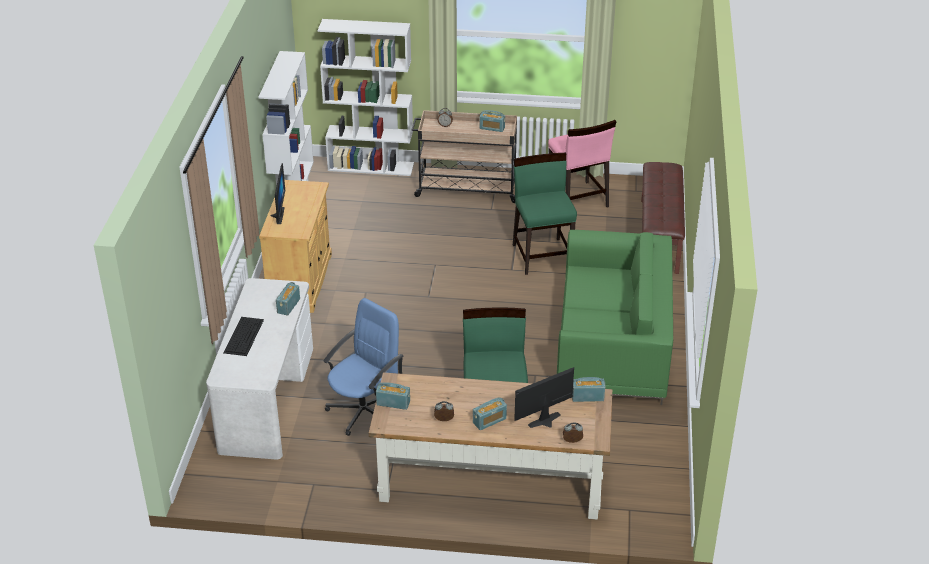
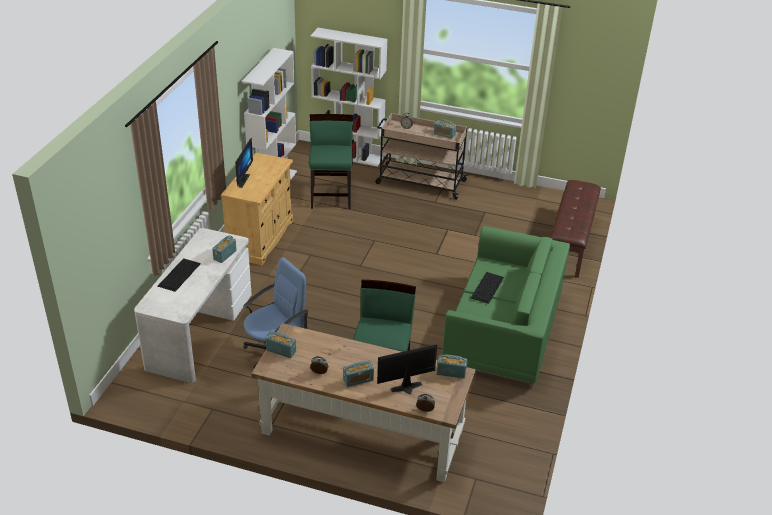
camera: 10 degrees right, 0 degrees up
green chair [513,153,577,275] -> green chair moved to [309,114,353,209]
pink chair [548,120,617,208] -> none
none -> keyboard [471,272,504,304]

